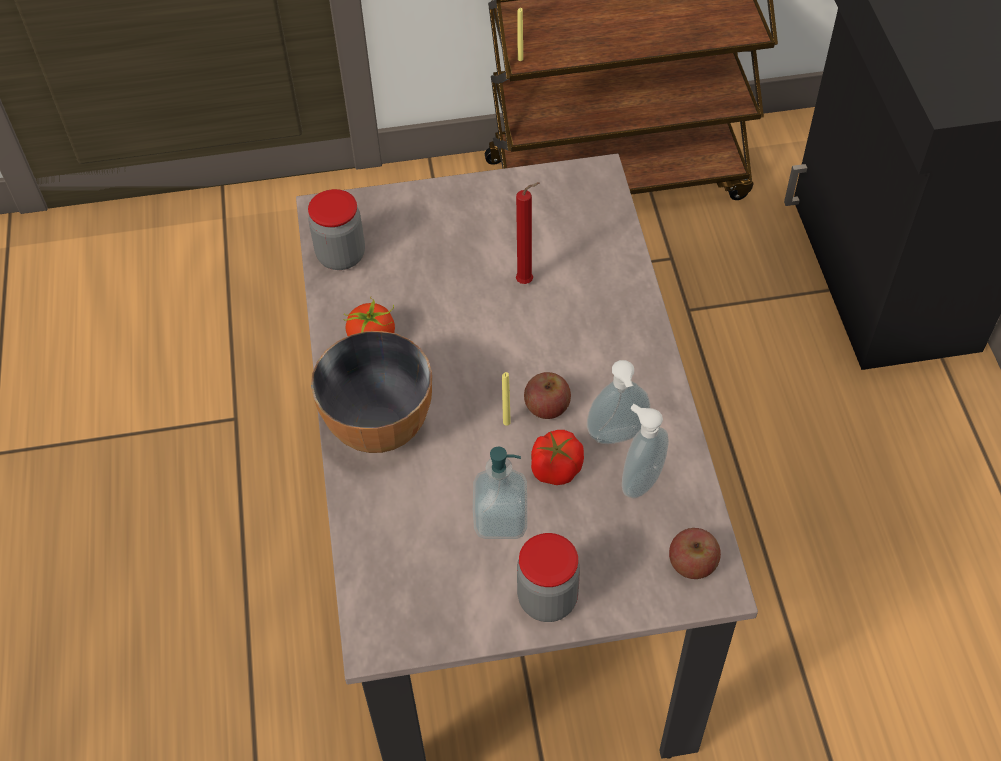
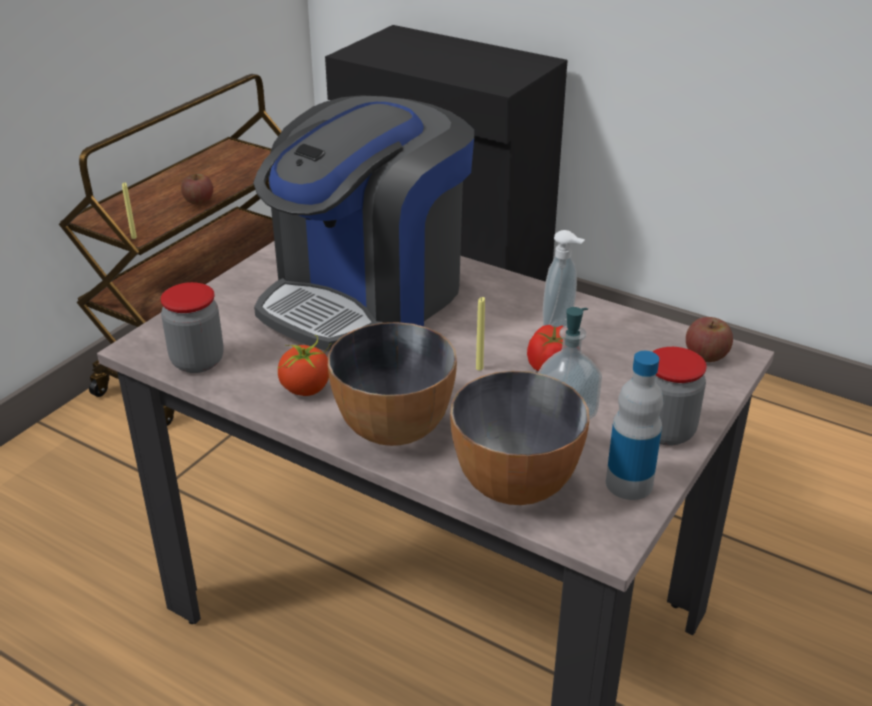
camera: 50 degrees left, 20 degrees down
red candle [516,182,540,284] -> coffee machine [253,95,474,352]
apple [524,372,571,419] -> apple moved to [181,174,213,205]
soap dispenser [622,404,669,498] -> none
none -> bowl [450,371,589,505]
none -> bottle [606,351,663,500]

